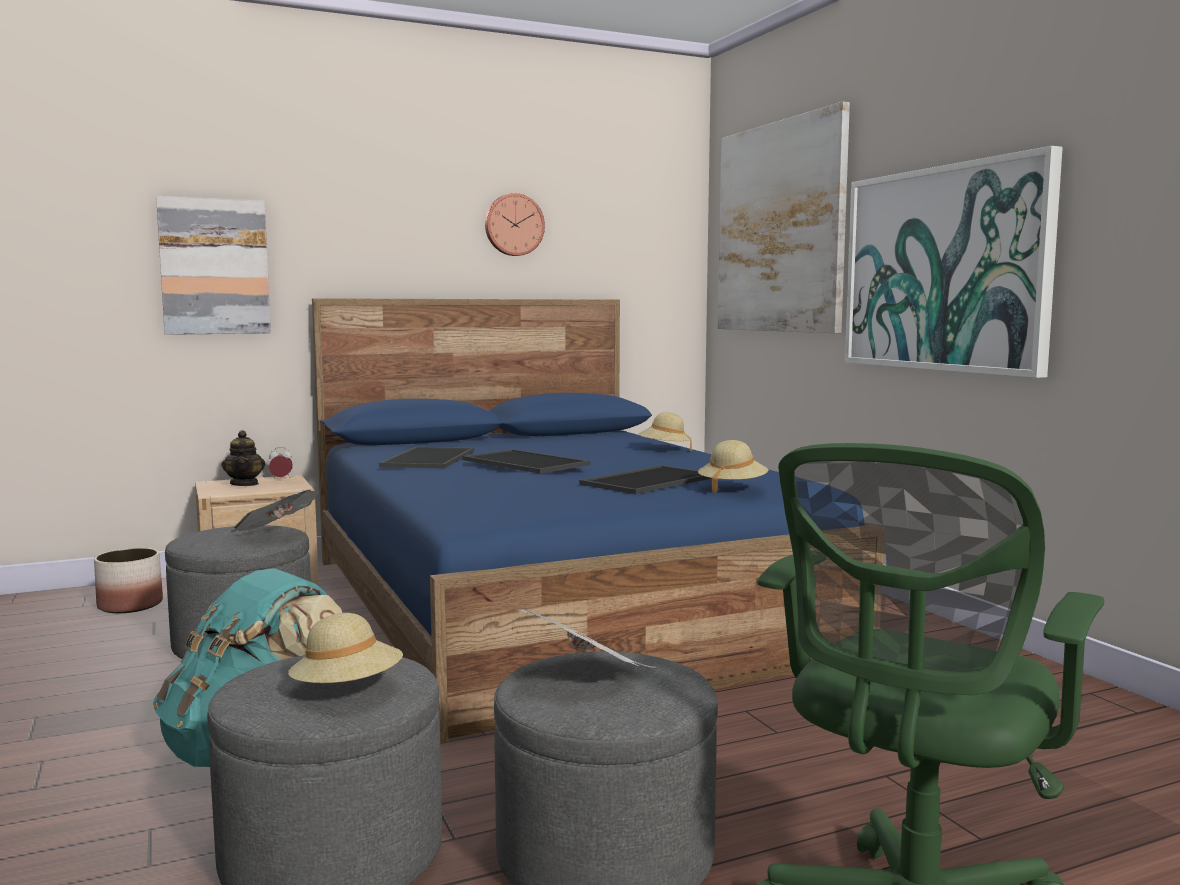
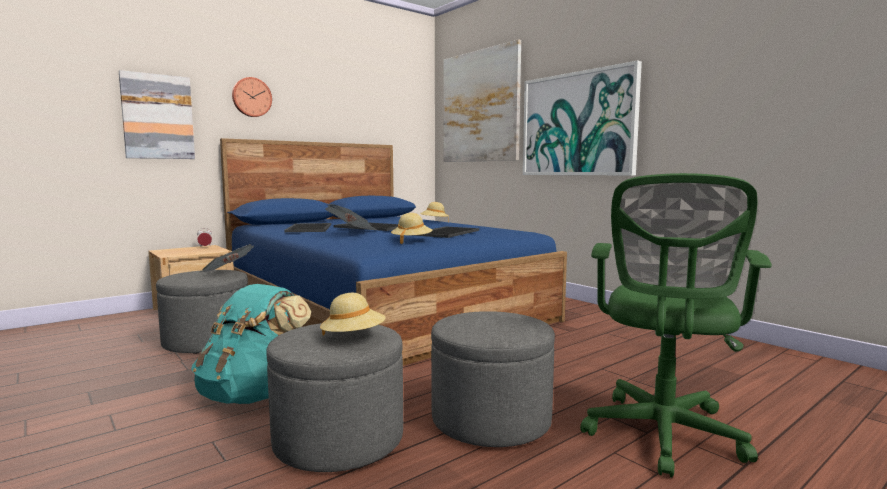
camera: 15 degrees left, 0 degrees up
planter [94,548,163,613] -> none
teapot [222,430,265,486] -> none
wall clock [485,193,545,256] -> wall clock moved to [232,77,272,117]
newspaper [517,609,655,668] -> newspaper moved to [325,204,377,230]
beige hat [698,440,768,493] -> beige hat moved to [391,213,432,244]

